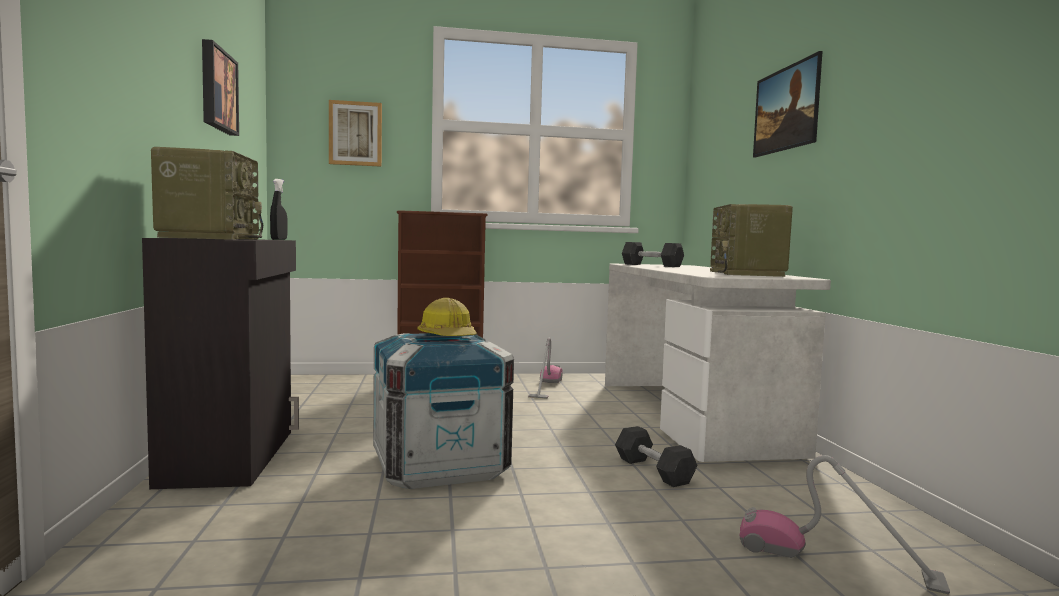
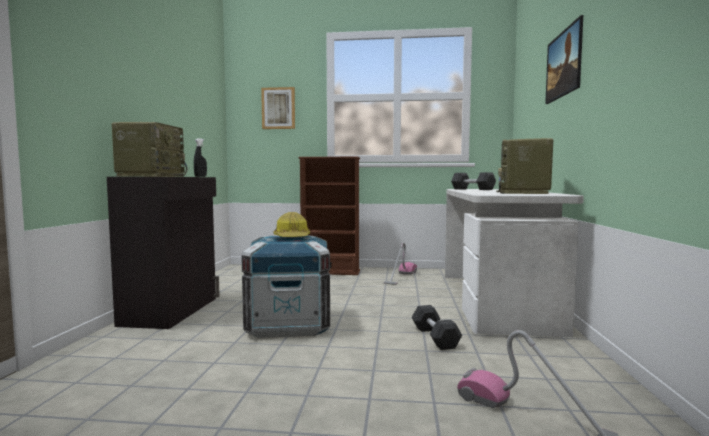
camera: 15 degrees right, 0 degrees up
picture [202,39,239,136] -> none

